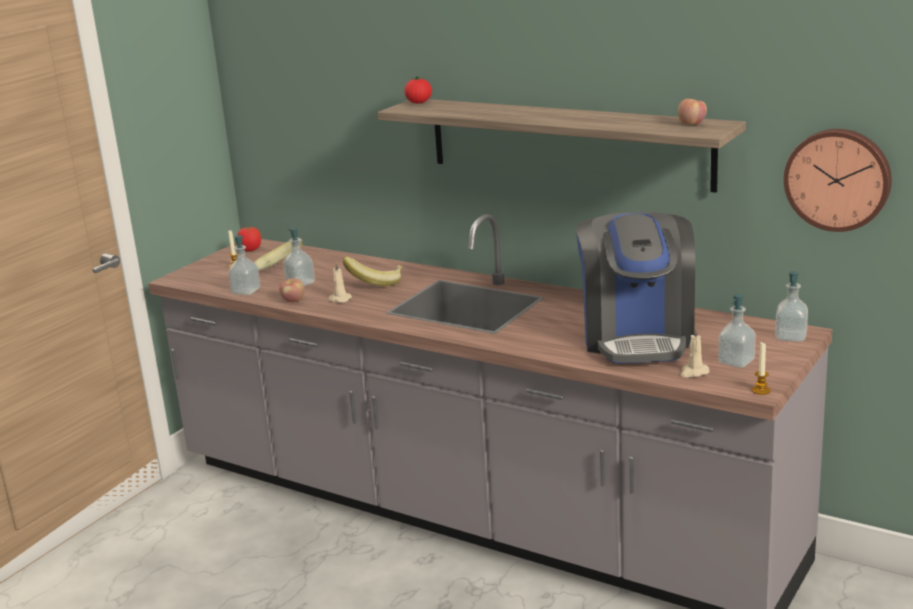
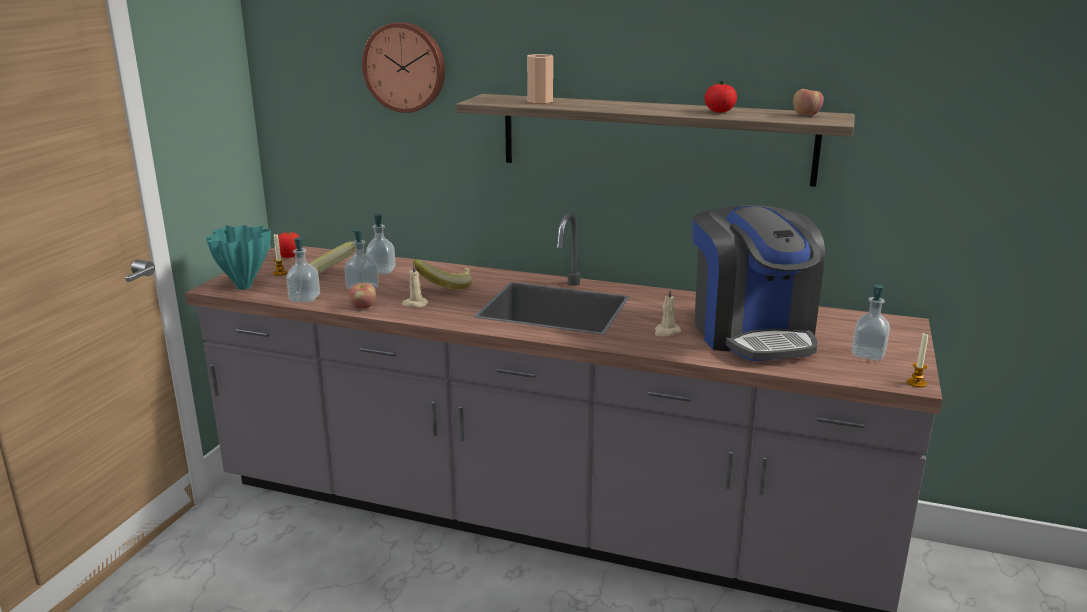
camera: 15 degrees left, 0 degrees up
tomato [404,76,432,104] -> tomato moved to [704,81,737,113]
beige candle [680,327,710,377] -> beige candle moved to [655,288,681,336]
soap dispenser [775,271,808,342] -> soap dispenser moved to [366,214,396,274]
wall clock [784,129,892,232] -> wall clock moved to [362,22,445,113]
none -> turquoise vase [206,225,271,290]
none -> cup [527,54,553,104]

